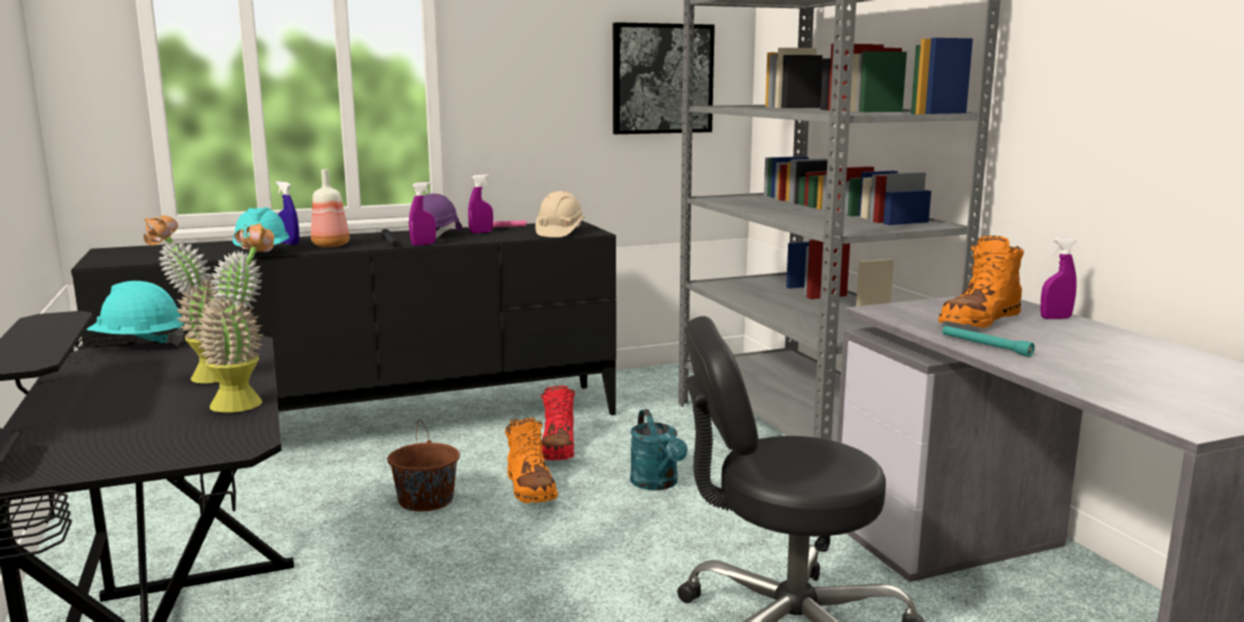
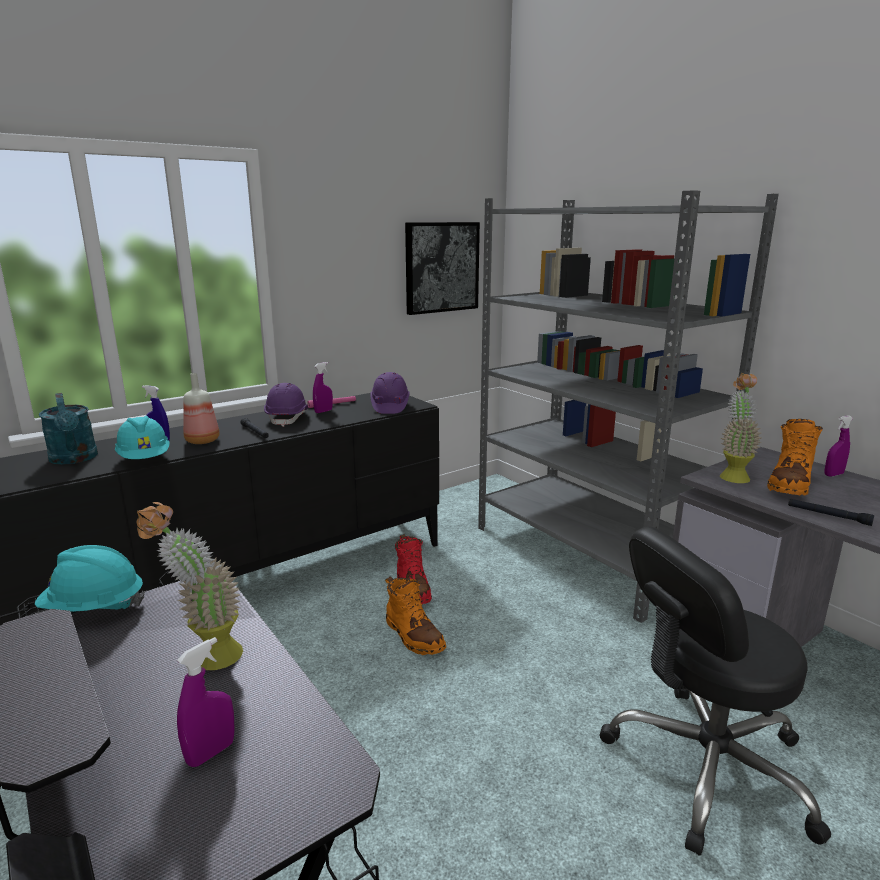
camera: 15 degrees left, 5 degrees up
potted plant [196,223,274,413] -> potted plant moved to [720,373,762,483]
brown bucket [387,419,460,511] -> none
purple spray bottle [409,182,436,246] -> purple spray bottle moved to [177,637,235,767]
beige hard hat [535,191,585,237] -> purple hard hat [370,372,409,414]
turquoise watering can [630,409,688,490] -> turquoise watering can moved to [39,393,98,465]
turquoise flashlight [942,326,1035,357] -> black flashlight [788,499,874,526]

